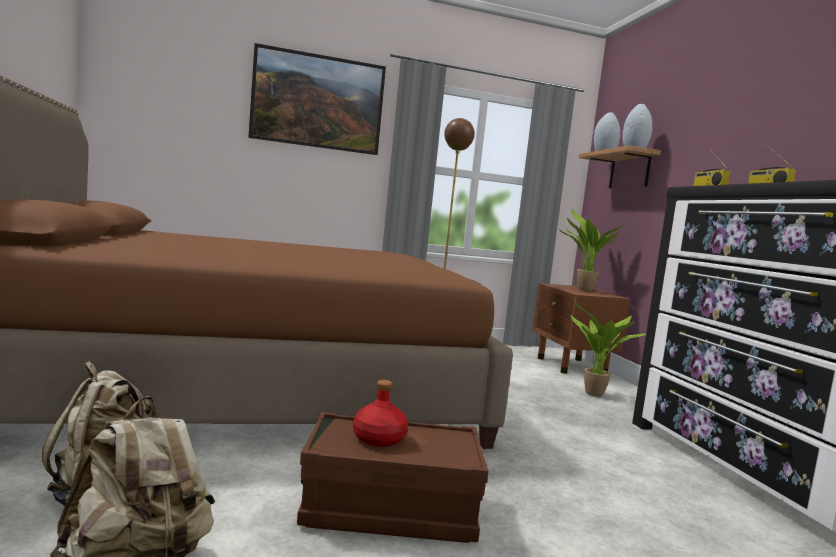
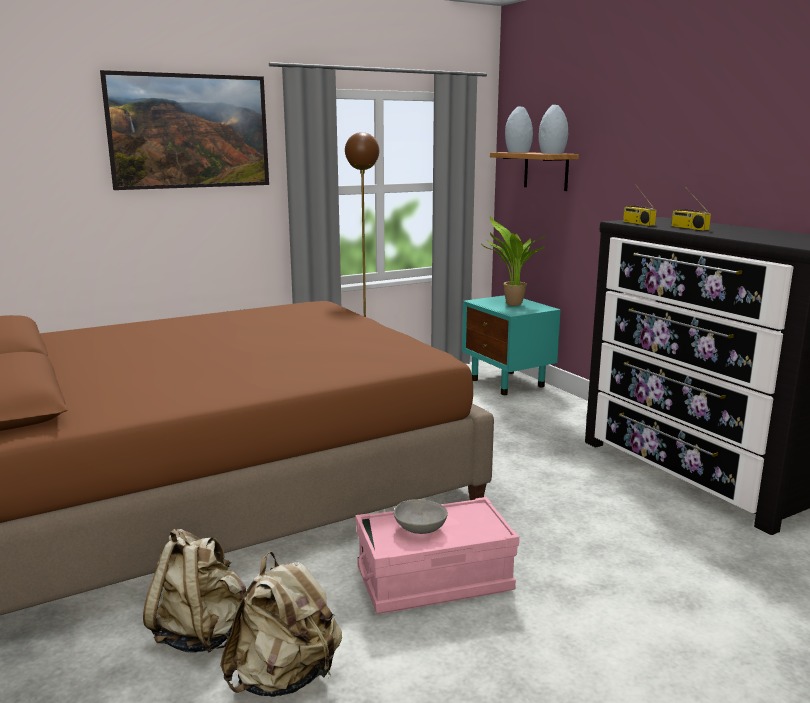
camera: 15 degrees left, 10 degrees up
brown storage box [297,412,488,543] -> pink storage box [355,497,519,614]
red bottle [353,380,408,447] -> grey bowl [394,500,448,534]
brown nightstand [533,283,630,374] -> turquoise nightstand [462,295,561,395]
potted plant [570,300,646,397] -> none

